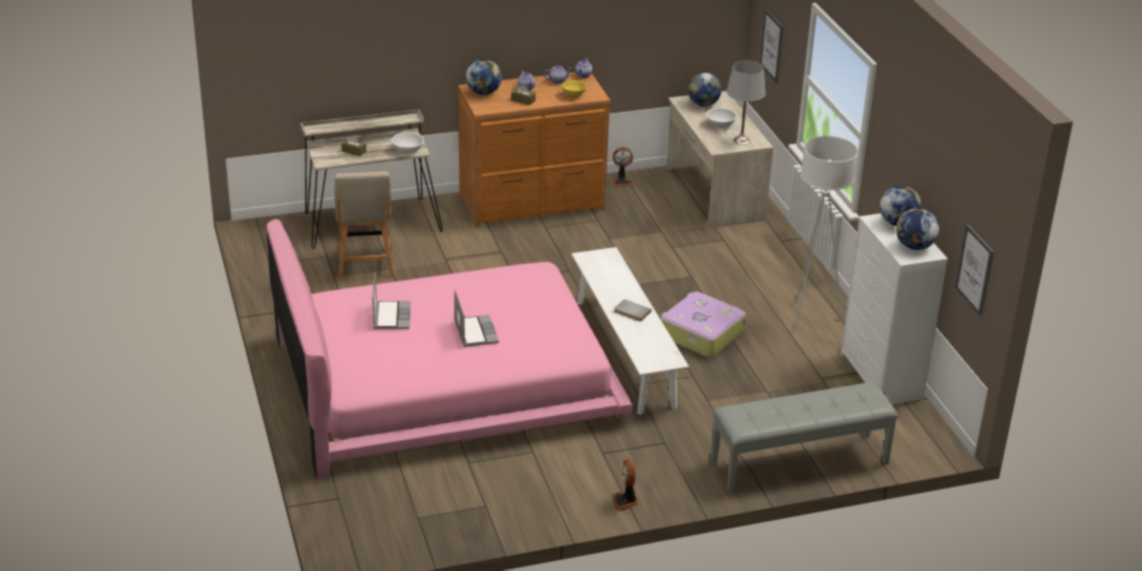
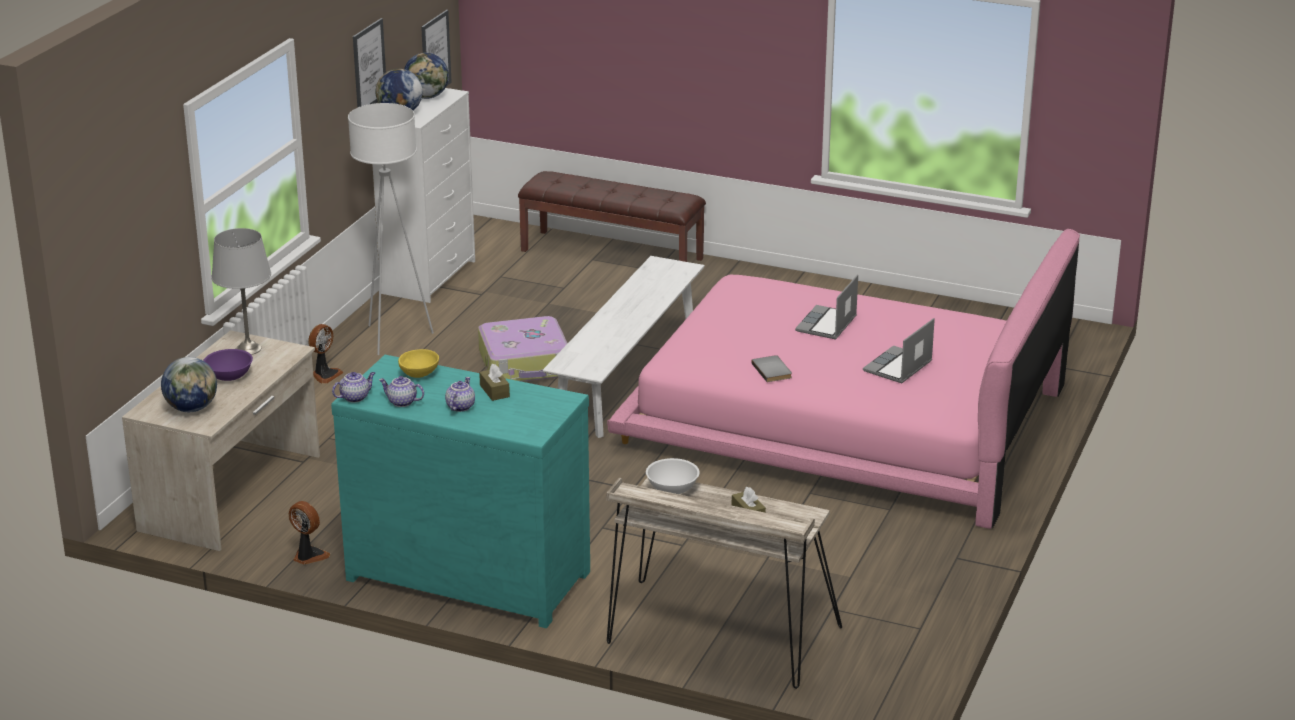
camera: 140 degrees left, 5 degrees down
beige chair [335,171,395,280] -> none
brown dresser [458,72,610,227] -> turquoise dresser [331,355,590,628]
globe [466,59,502,95] -> none
fan [612,459,638,511] -> fan moved to [308,324,344,384]
grey book [614,299,651,322] -> grey book moved to [751,355,792,382]
white bowl [706,108,737,128] -> purple bowl [203,349,253,381]
grey bench [710,382,898,493] -> brown bench [518,171,706,262]
picture [760,9,783,83] -> picture moved to [353,18,386,108]

